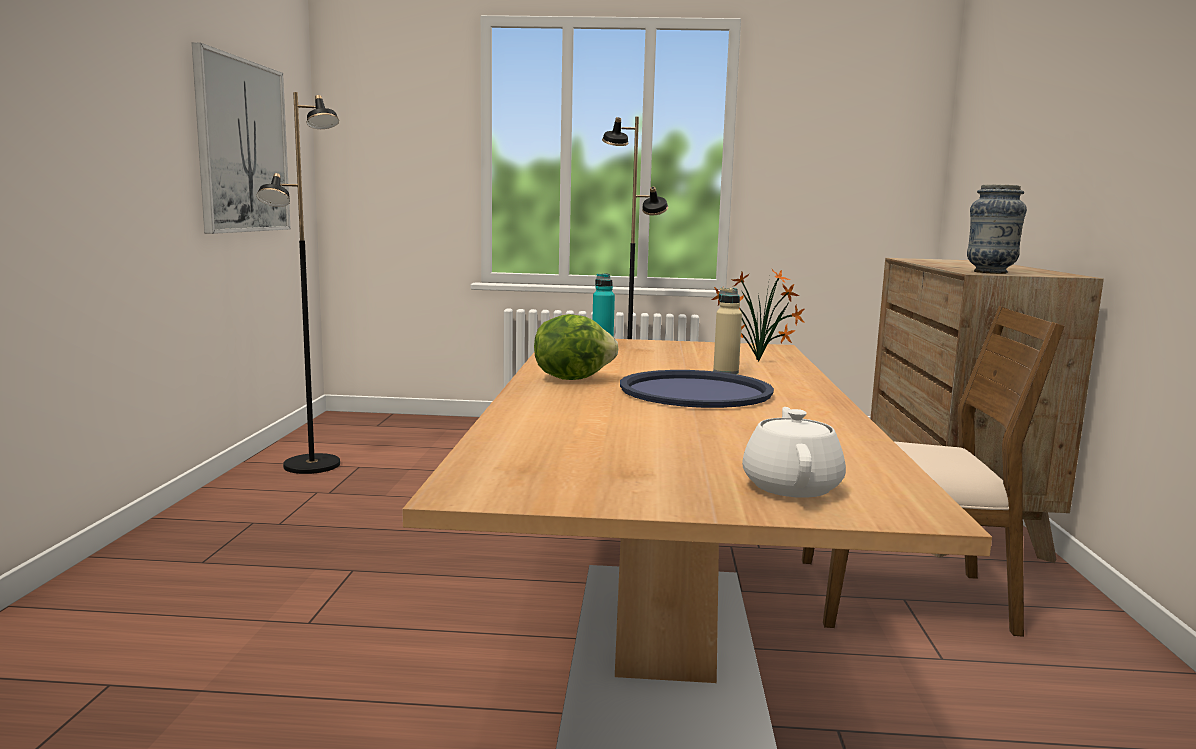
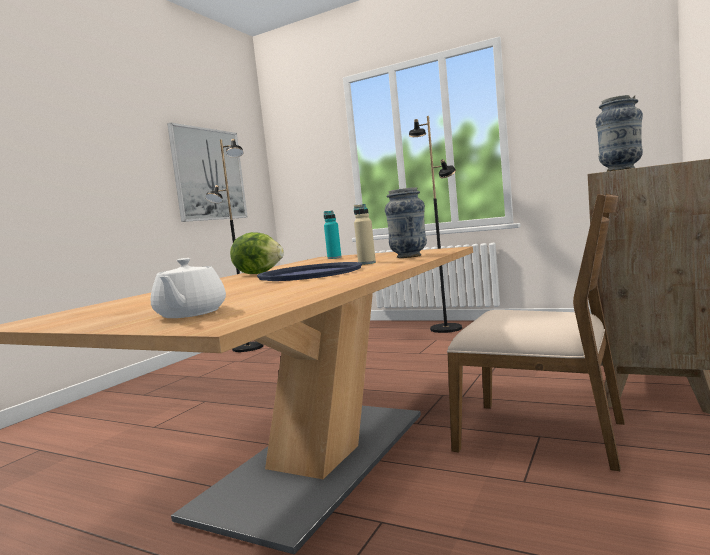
camera: 25 degrees right, 5 degrees down
potted plant [711,269,805,361] -> vase [385,187,427,258]
white teapot [742,407,846,498] -> white teapot turned 150 degrees clockwise [151,258,226,318]

